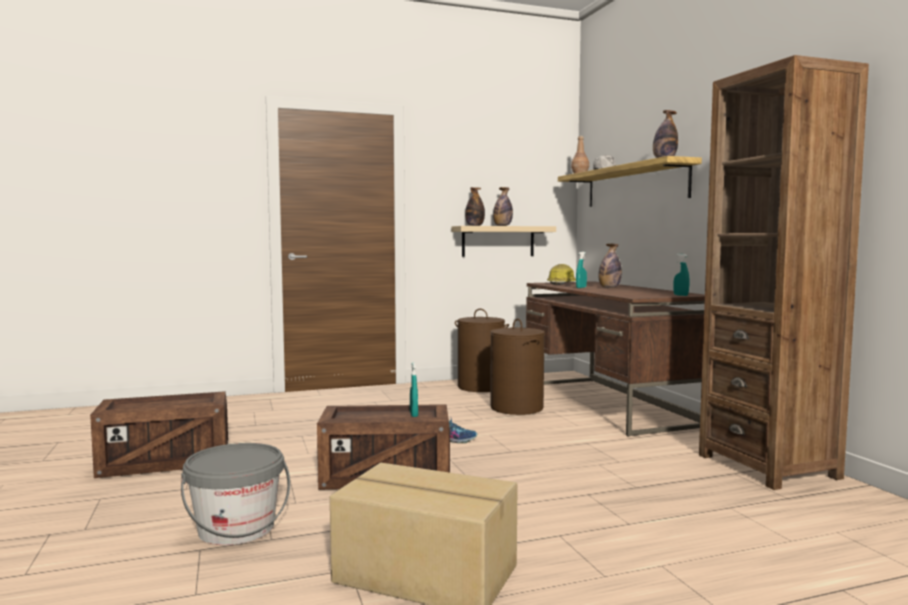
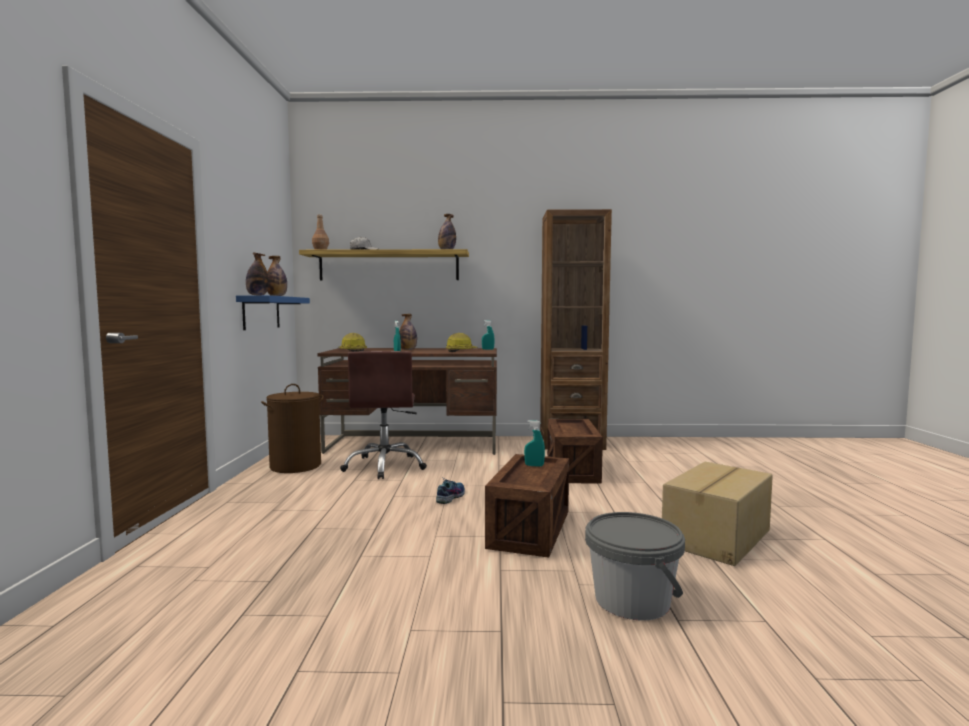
camera: 70 degrees left, 0 degrees up
crate [90,391,228,478] -> crate moved to [547,419,603,484]
beige shelf [451,226,556,257] -> blue shelf [236,295,310,330]
brown laundry basket [490,319,545,415] -> brown office chair [340,351,427,479]
none -> hard hat [446,333,478,352]

